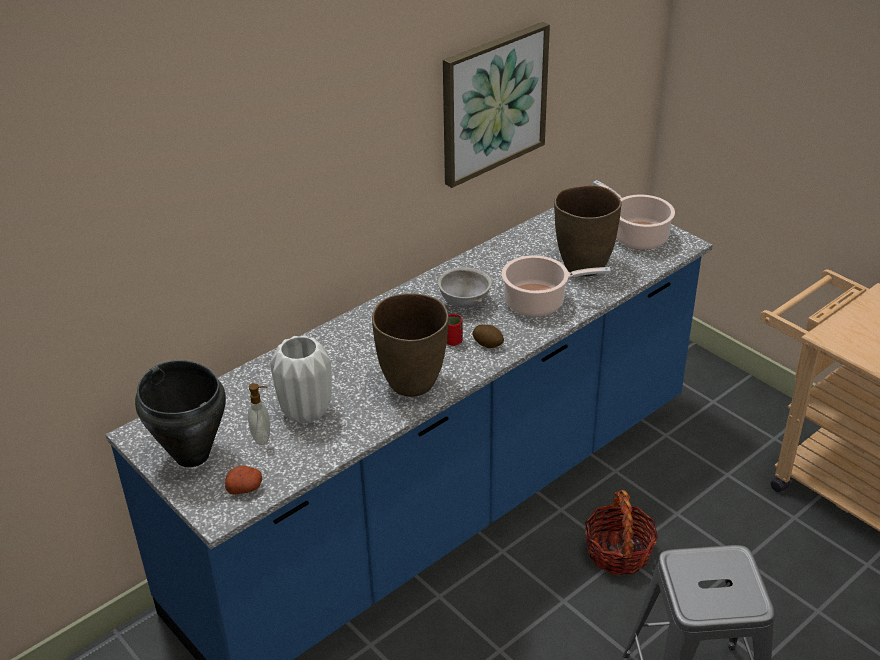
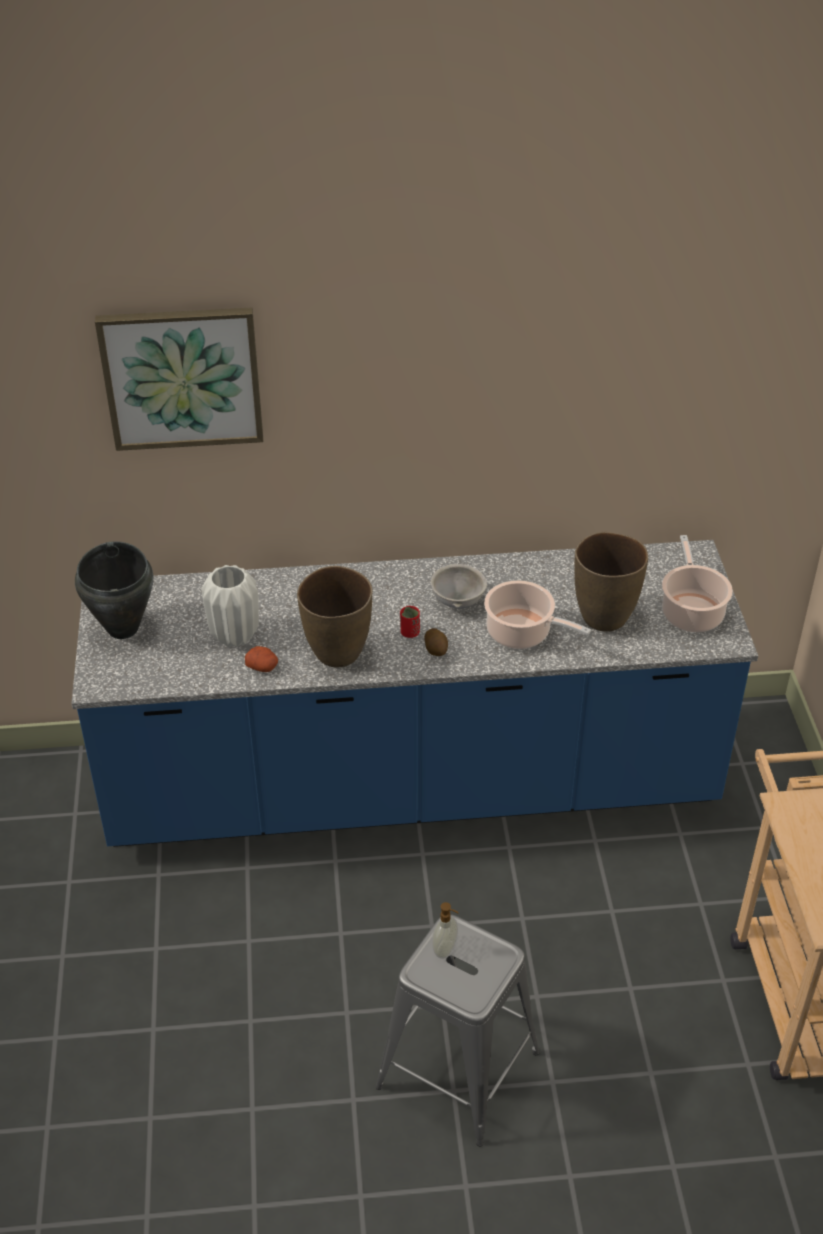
camera: 35 degrees right, 5 degrees up
potato [225,466,262,495] -> potato moved to [245,646,278,672]
soap dispenser [248,383,270,445] -> soap dispenser moved to [432,902,459,959]
picture [443,22,550,188] -> picture moved to [95,308,263,451]
basket [585,490,658,575] -> none

